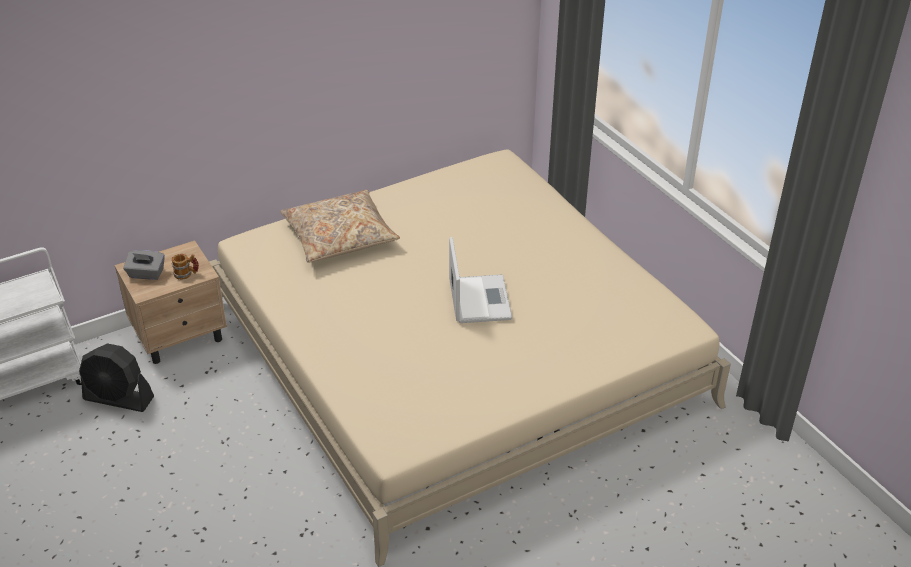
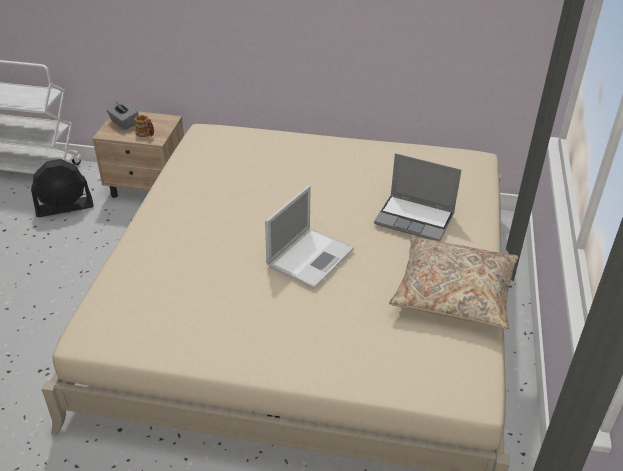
camera: 40 degrees right, 0 degrees up
black fan [79,343,154,412] -> black fan turned 75 degrees counterclockwise [31,159,94,217]
beige pillow [280,190,400,263] -> beige pillow moved to [389,236,519,330]
none -> laptop [374,153,461,241]

